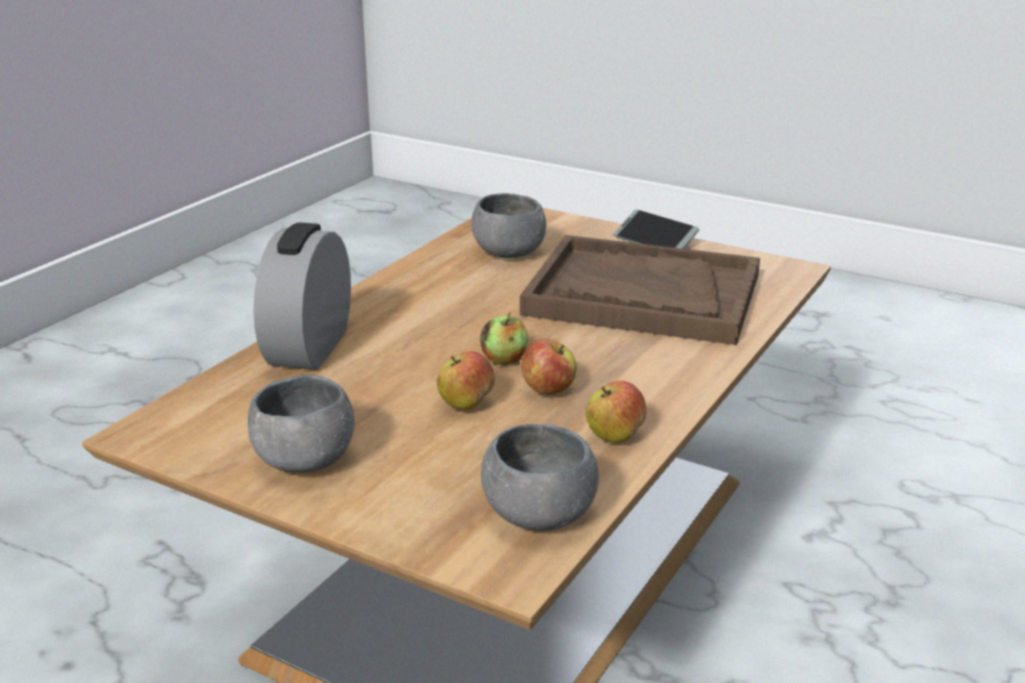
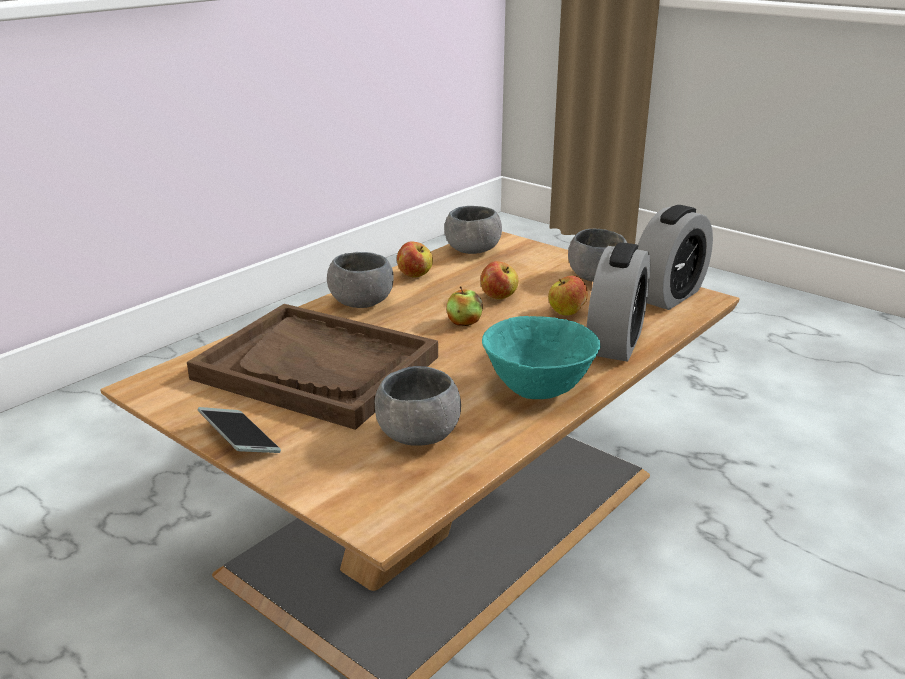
camera: 170 degrees left, 0 degrees up
apple [521,338,577,395] -> apple moved to [548,276,588,316]
none -> grey bowl [327,252,394,308]
none -> turquoise bowl [482,316,600,399]
none -> alarm clock [638,205,713,310]

